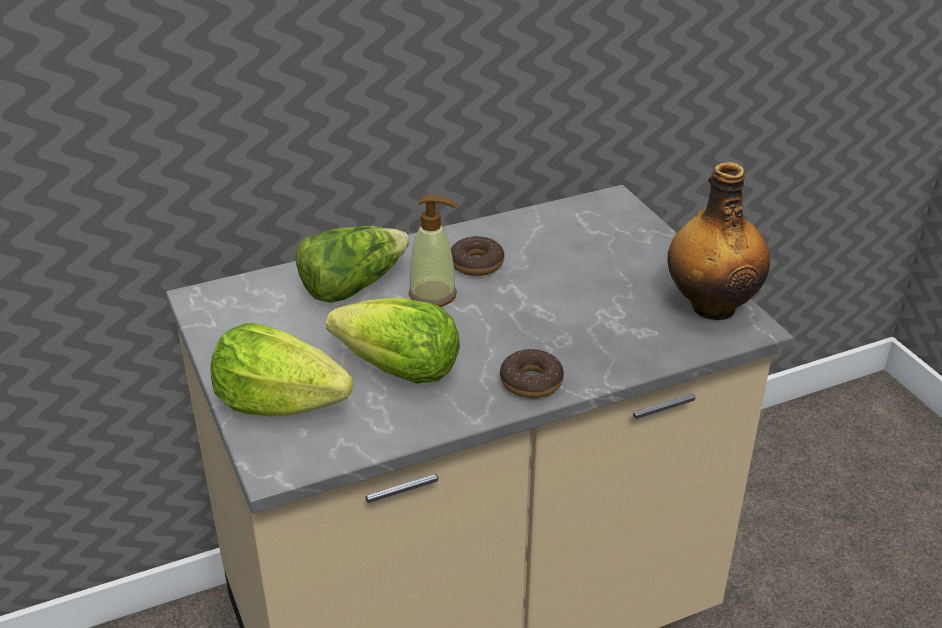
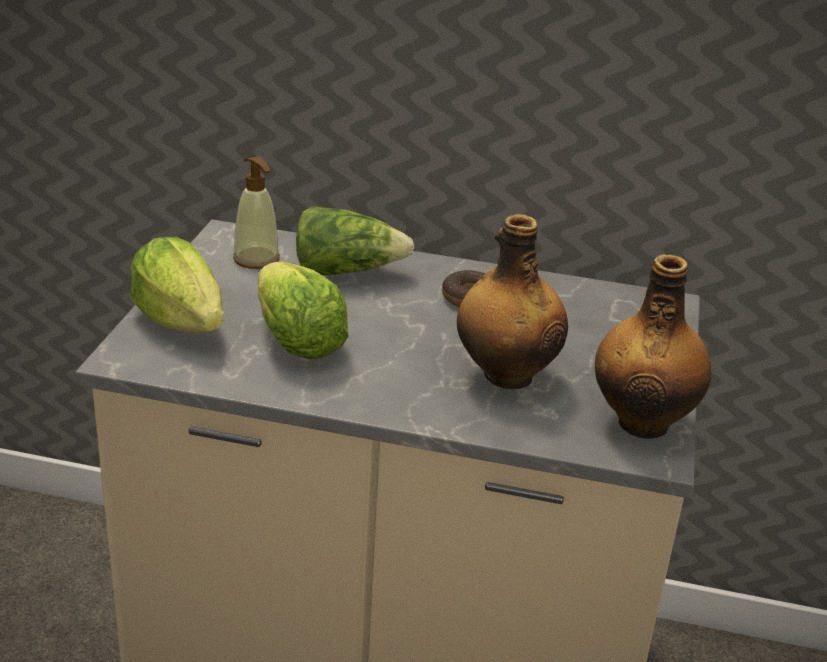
camera: 35 degrees right, 5 degrees down
soap dispenser [409,194,457,307] -> soap dispenser moved to [233,156,280,269]
donut [500,349,564,398] -> none
none -> bottle [457,214,568,389]

